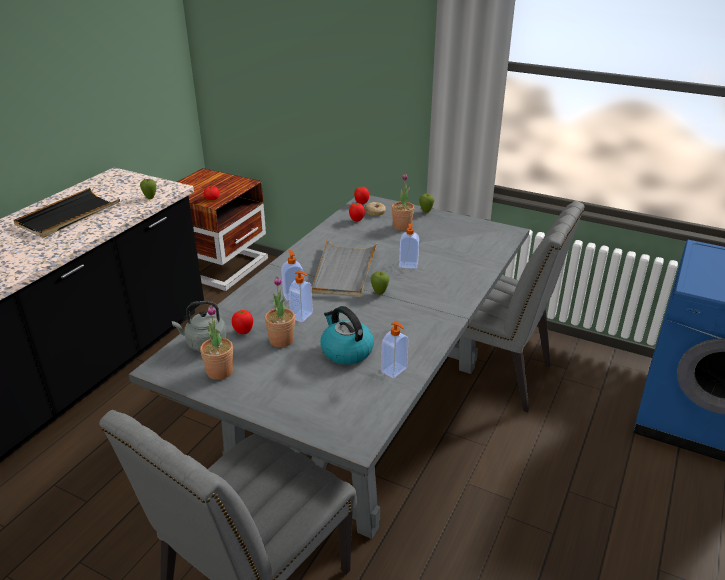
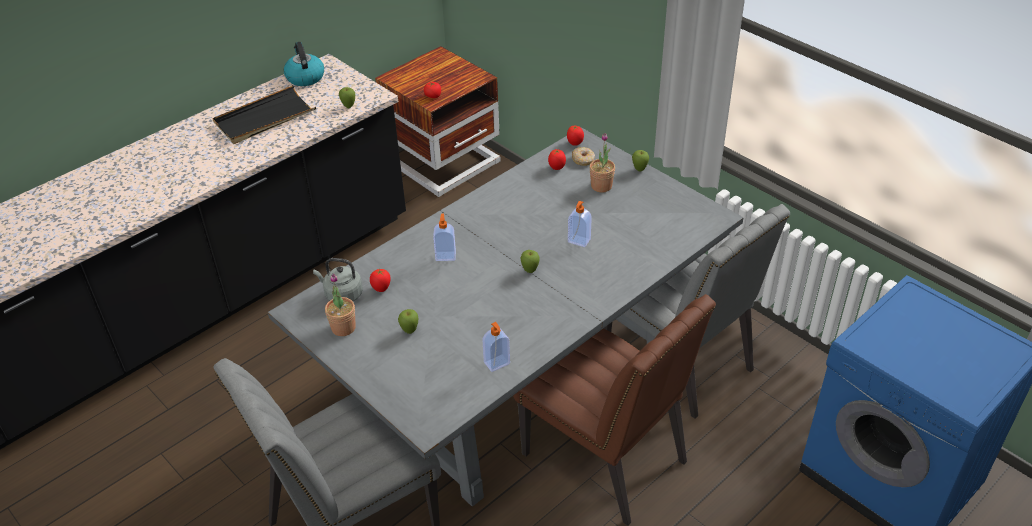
camera: 20 degrees right, 10 degrees up
potted plant [265,276,295,347] -> none
soap dispenser [289,271,313,322] -> none
grey tray [312,239,377,297] -> none
kettle [320,306,374,365] -> kettle moved to [284,42,324,86]
none -> apple [398,309,418,334]
none -> brown chair [513,294,716,526]

